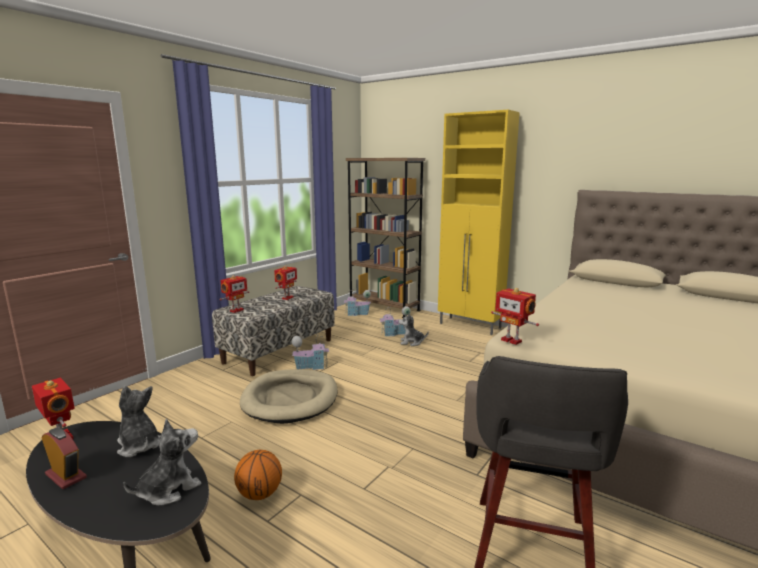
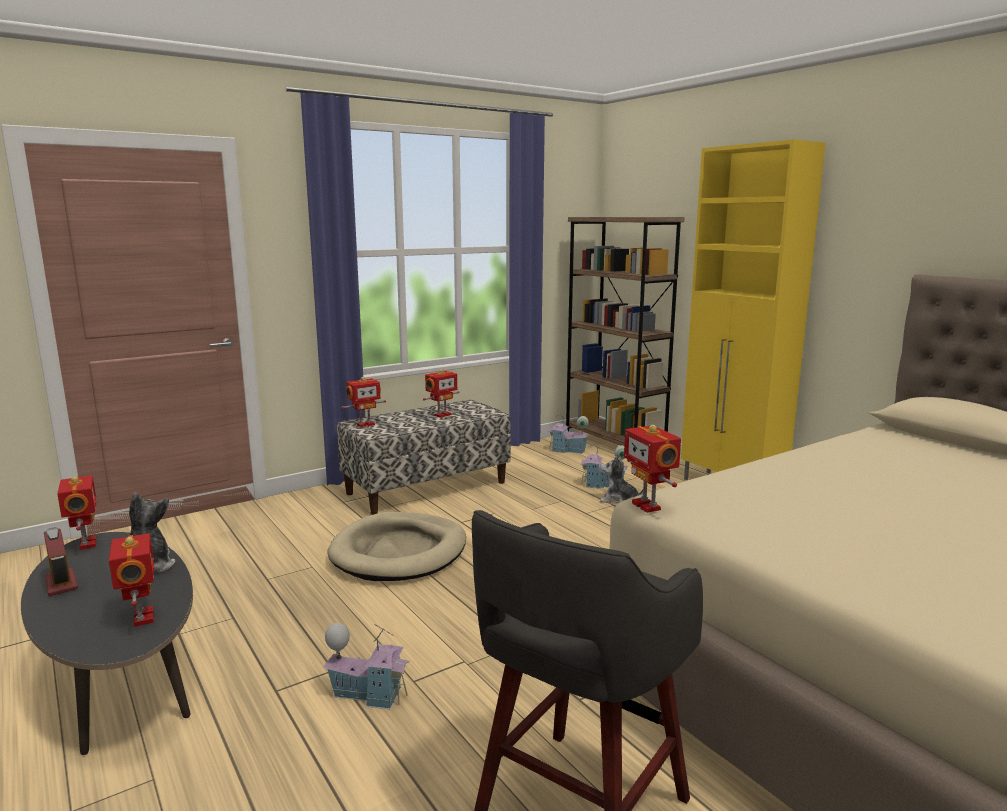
camera: 20 degrees right, 0 degrees up
plush toy [123,419,201,506] -> toy robot [109,533,155,627]
basketball [234,450,282,500] -> none
toy house [292,333,329,370] -> toy house moved to [323,623,410,709]

